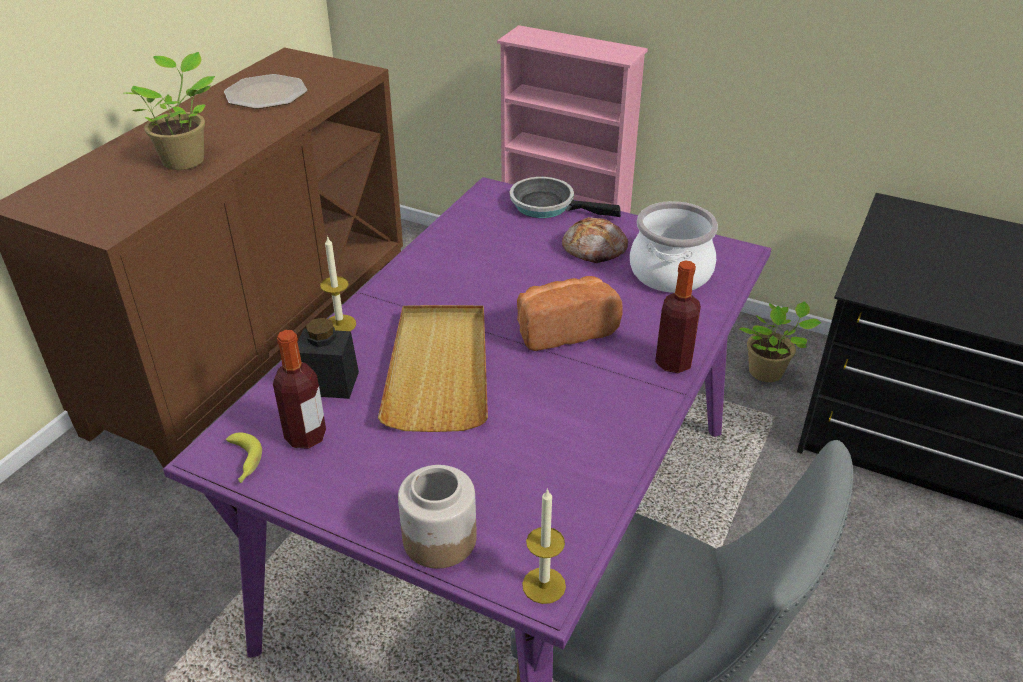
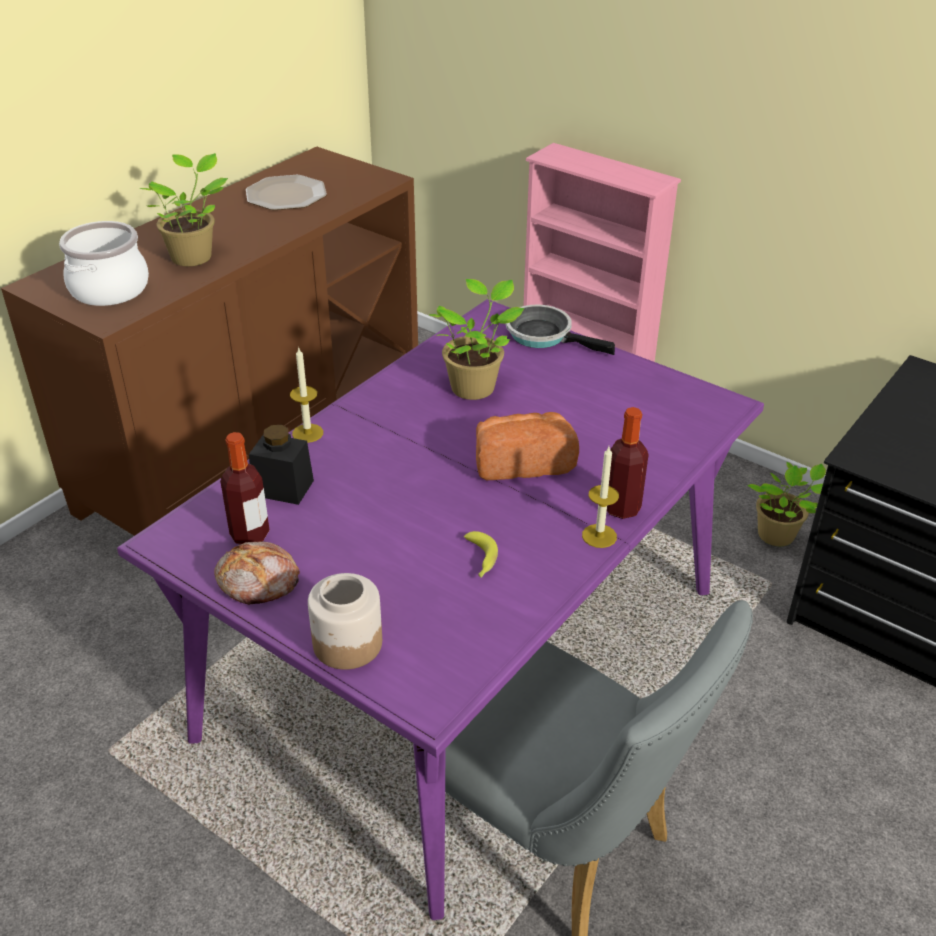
camera: 10 degrees right, 0 degrees up
banana [226,433,262,483] -> banana moved to [464,531,498,577]
beige tray [378,305,488,432] -> none
candle [522,488,566,604] -> candle moved to [582,447,619,548]
bread [562,217,628,263] -> bread moved to [214,541,300,605]
cooking pot [630,201,718,293] -> cooking pot moved to [59,221,149,306]
none -> potted plant [429,279,525,400]

